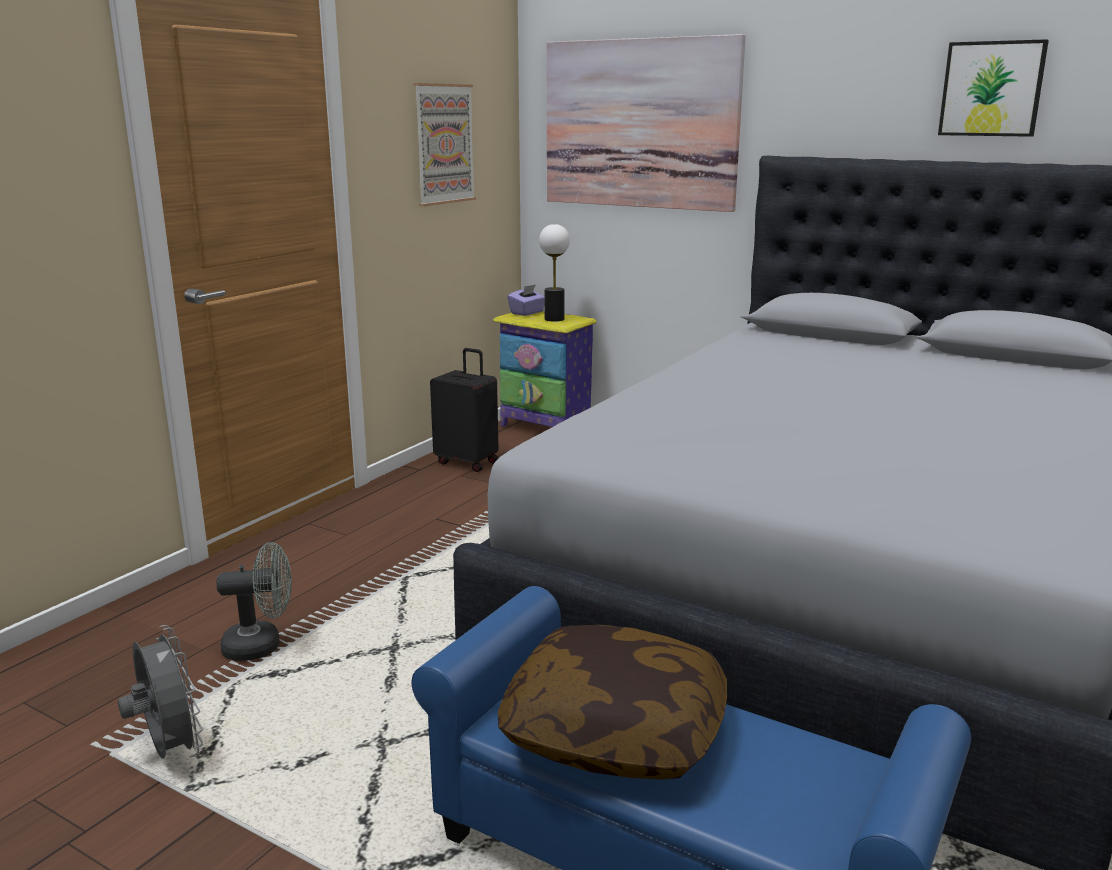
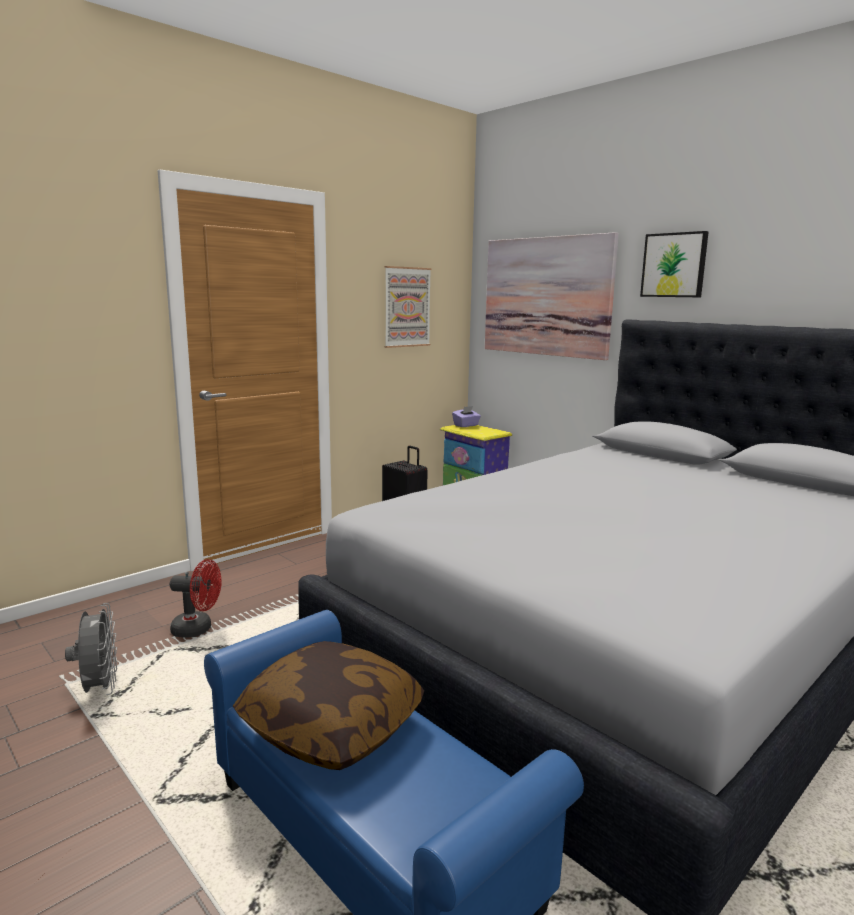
camera: 15 degrees right, 5 degrees down
grey fan [217,542,292,661] -> red fan [170,559,222,638]
table lamp [539,224,570,322] -> none
picture [938,39,1049,137] -> picture moved to [640,231,709,297]

